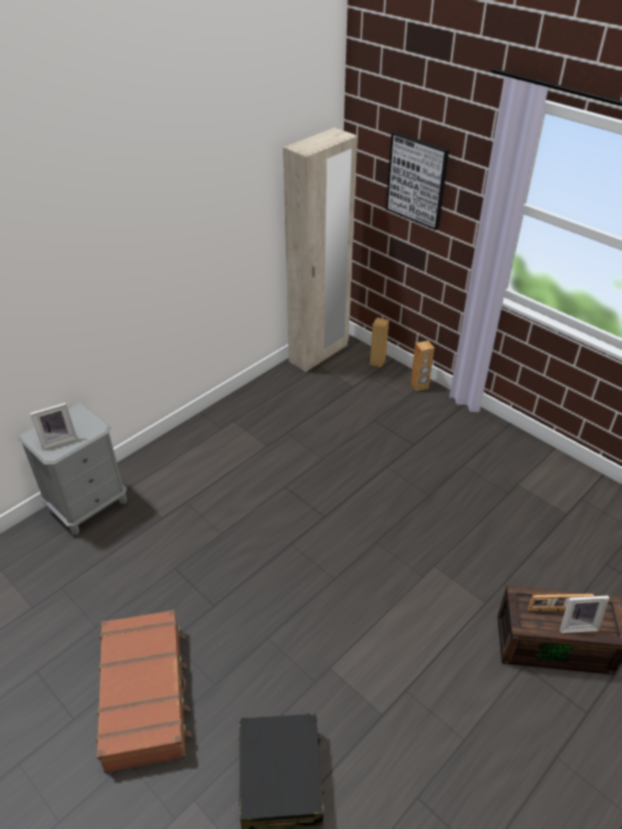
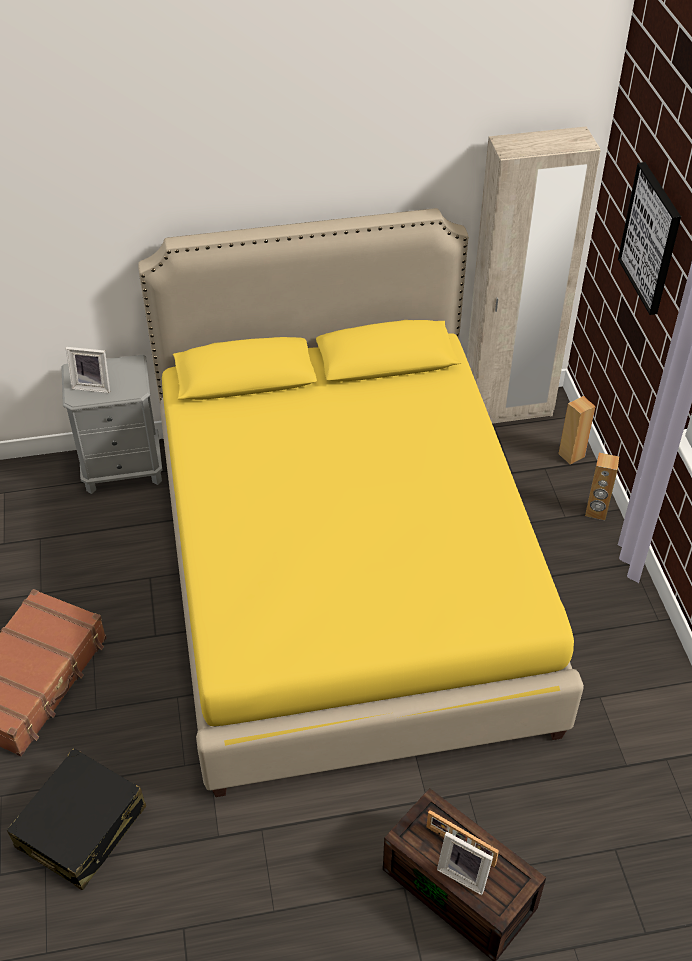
camera: 35 degrees right, 5 degrees up
none -> yellow bed [138,208,584,797]

